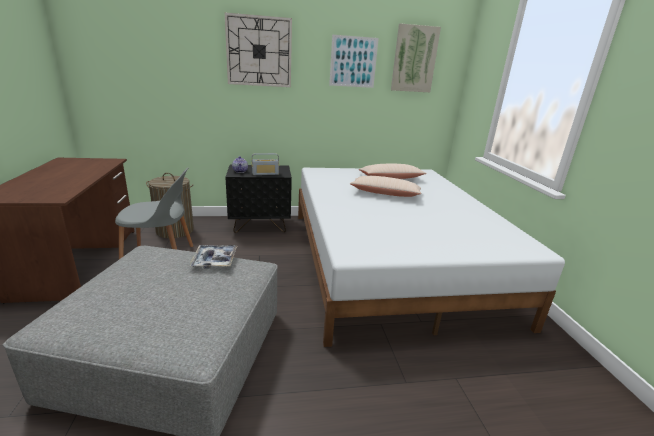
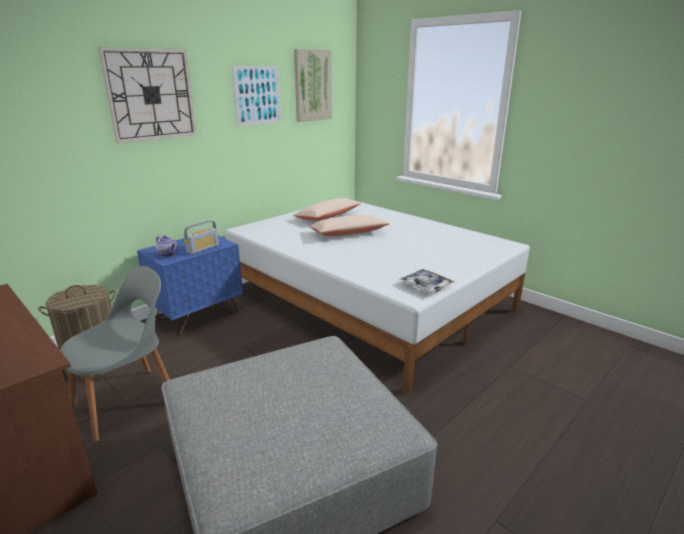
camera: 35 degrees left, 0 degrees up
tray [189,245,237,269] -> tray moved to [399,269,455,293]
black nightstand [225,165,292,233] -> blue nightstand [137,236,243,335]

